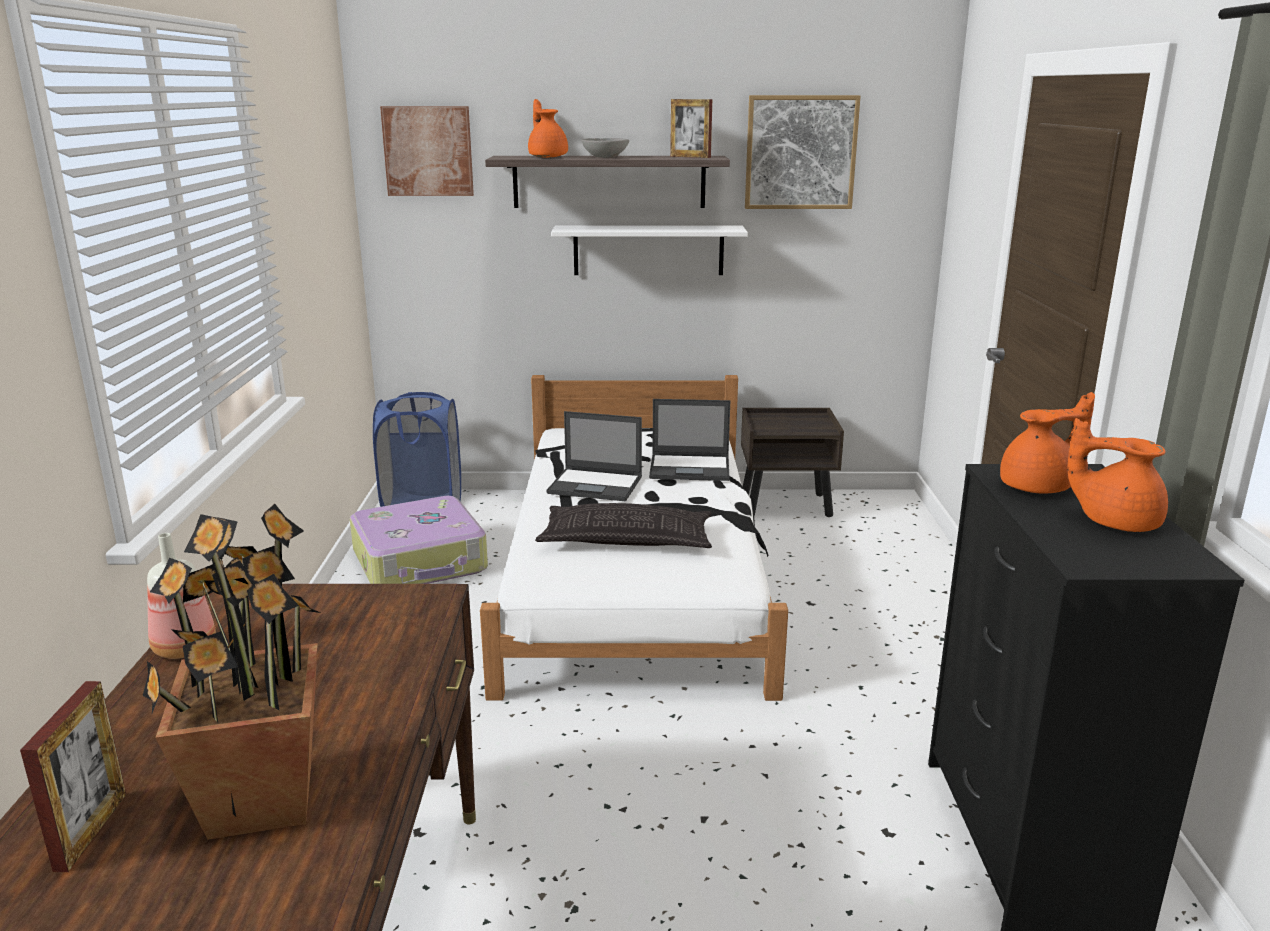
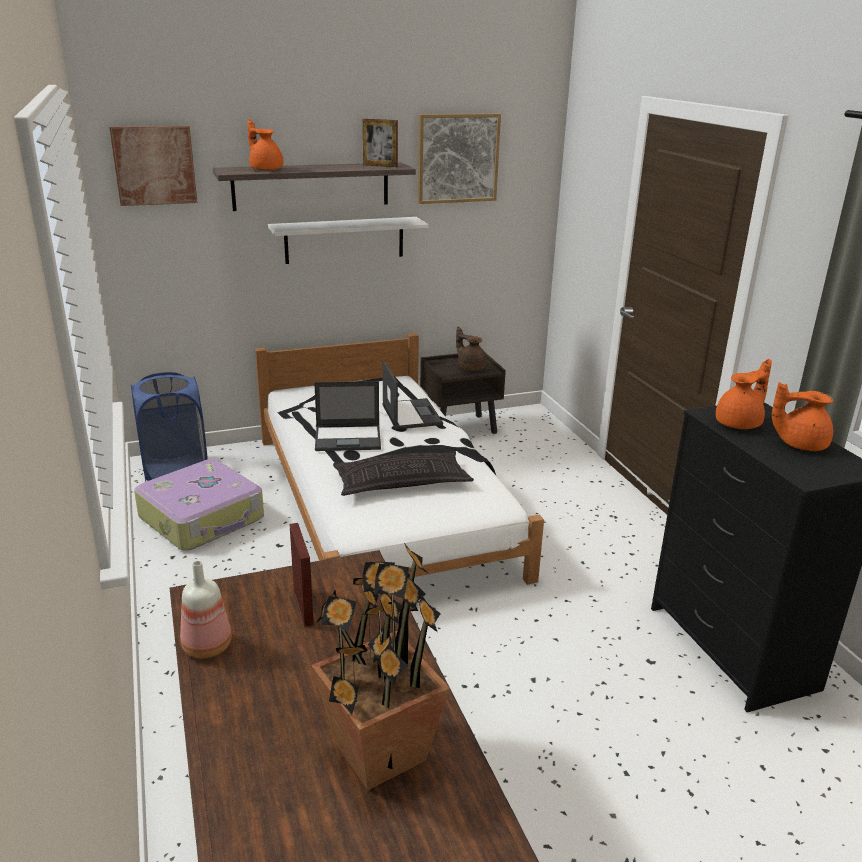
camera: 20 degrees left, 5 degrees up
picture frame [20,681,126,872] -> picture frame moved to [289,523,313,627]
grey bowl [581,138,629,158] -> none
laptop [649,399,730,481] -> laptop turned 90 degrees counterclockwise [382,360,443,430]
none -> brown teapot [456,327,487,371]

